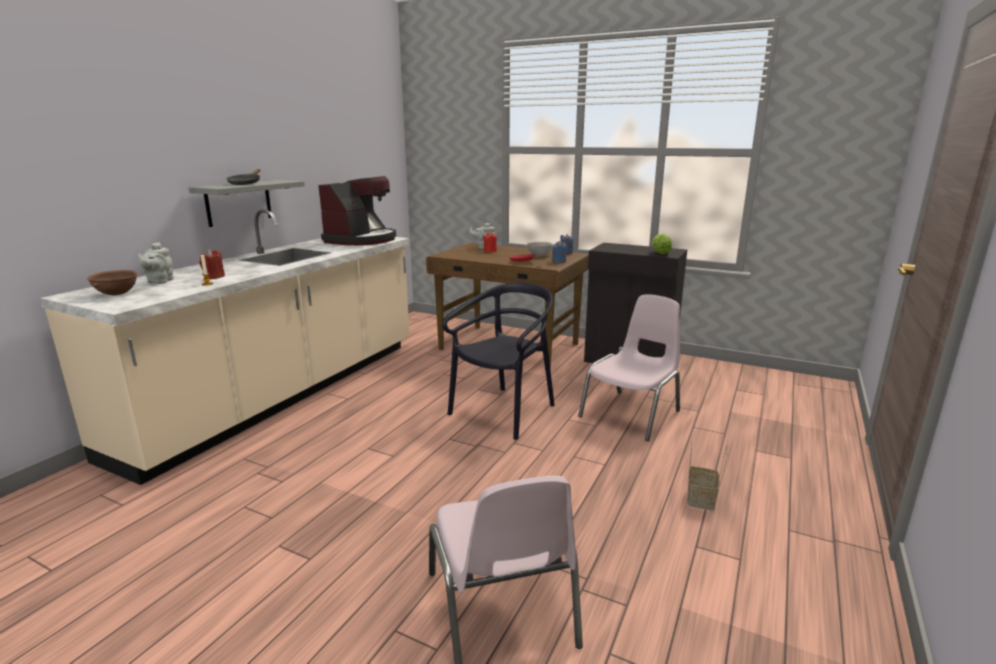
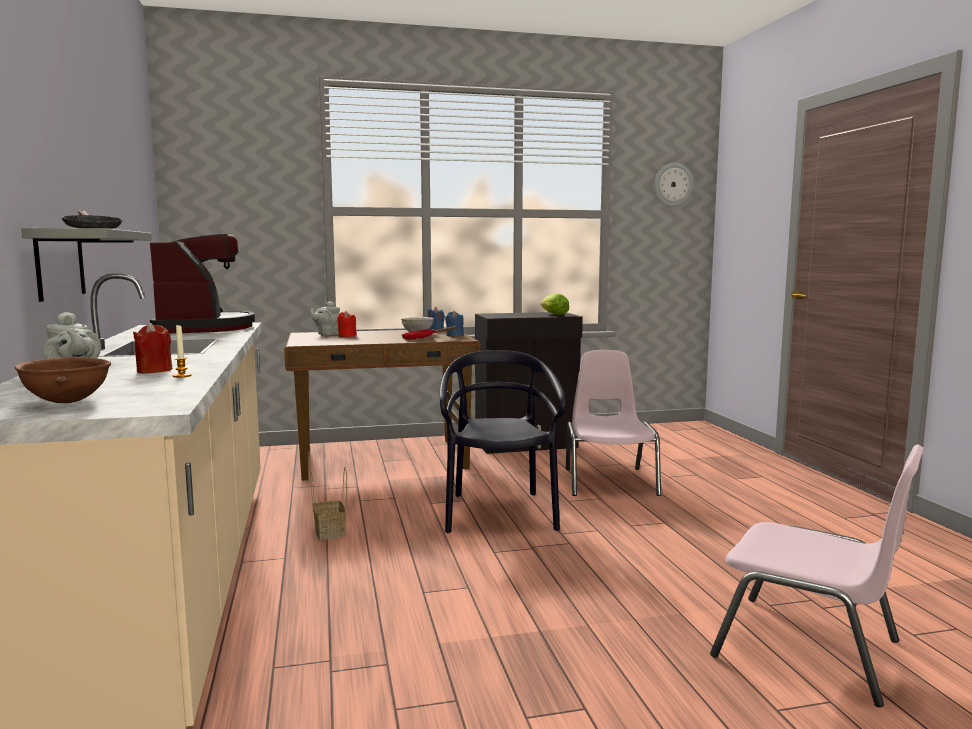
camera: 40 degrees left, 10 degrees down
basket [688,440,728,511] -> basket moved to [310,467,347,540]
none -> wall clock [654,163,694,207]

